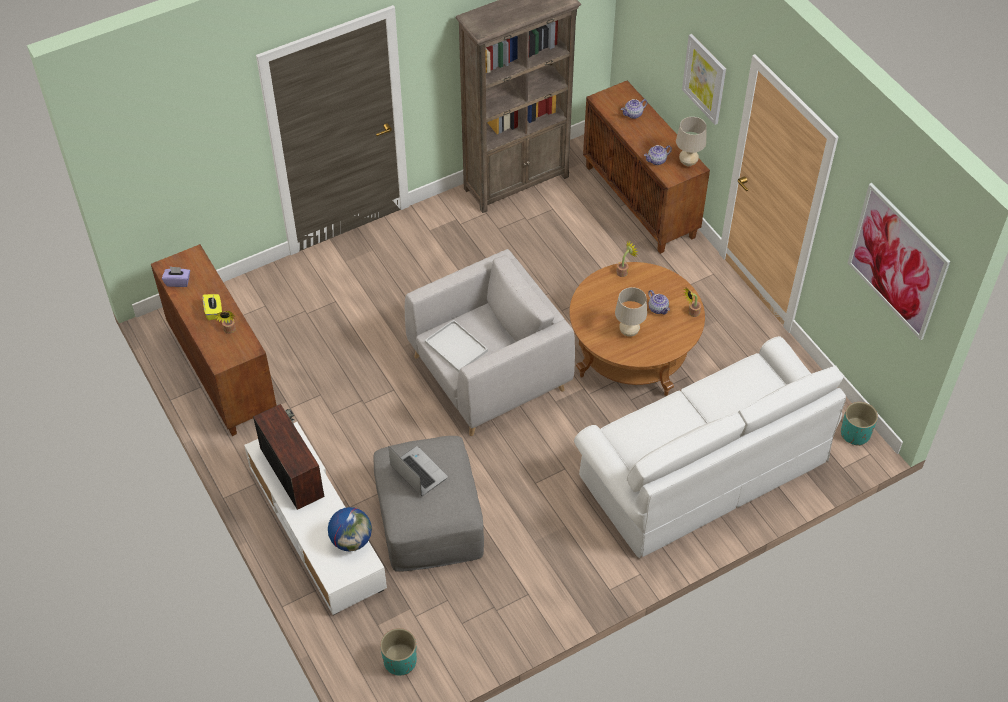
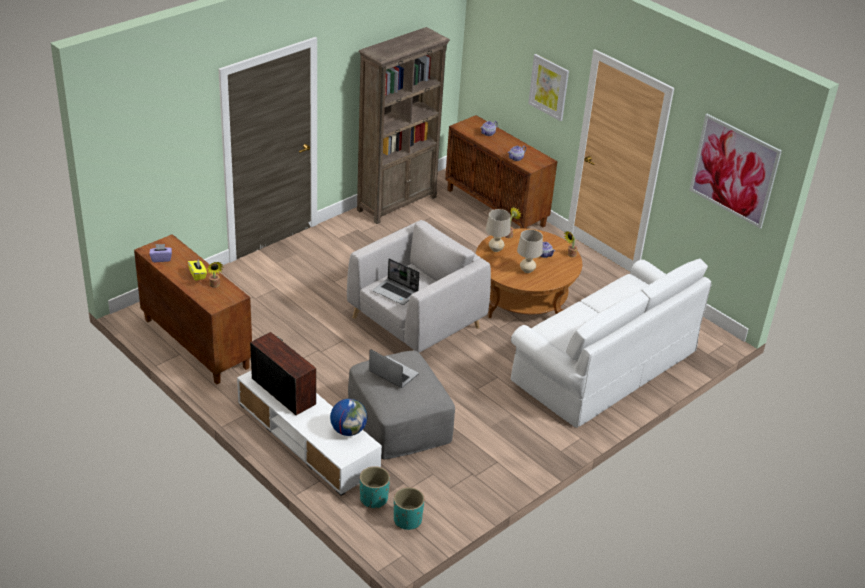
camera: 15 degrees left, 15 degrees down
white tray [425,320,488,372] -> laptop [373,258,420,305]
beige table lamp [676,117,707,166] -> beige table lamp moved to [486,209,511,252]
turquoise planter [841,402,878,446] -> turquoise planter moved to [360,466,390,509]

